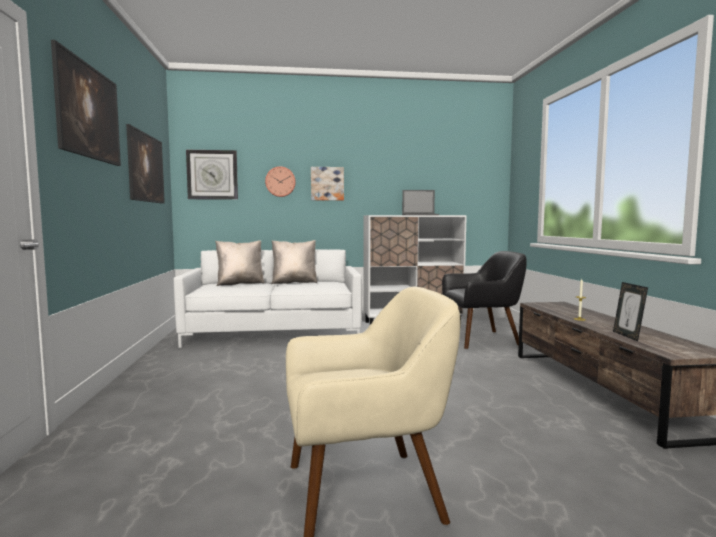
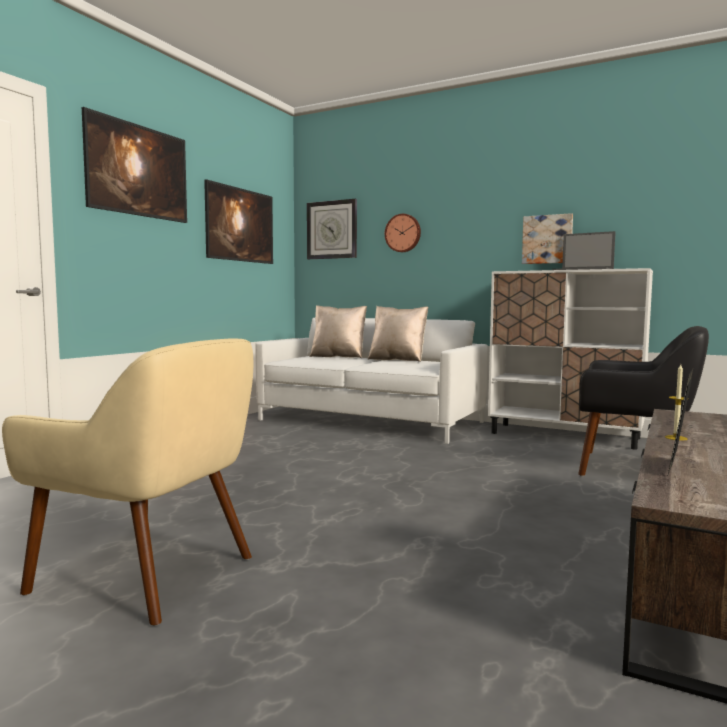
camera: 35 degrees right, 0 degrees up
picture [311,167,344,201] -> picture moved to [522,213,573,264]

